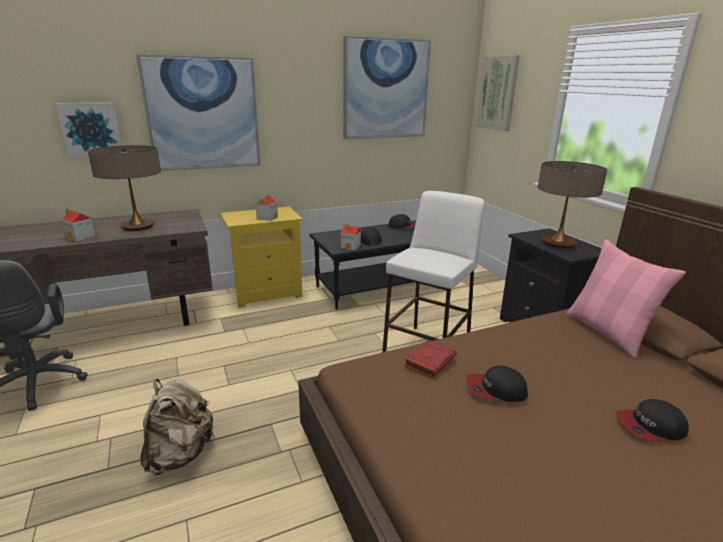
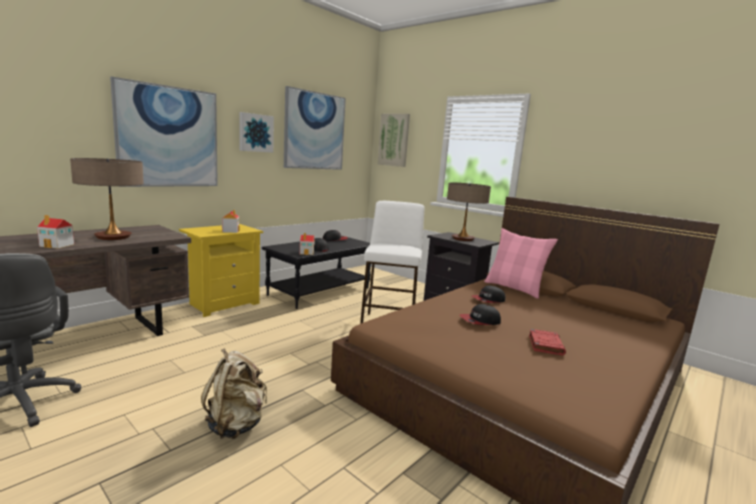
camera: 25 degrees left, 10 degrees down
picture [56,103,122,156] -> picture moved to [239,112,274,153]
red book [404,339,456,378] -> red book moved to [529,329,566,356]
cap [616,399,689,441] -> cap moved to [472,286,505,303]

